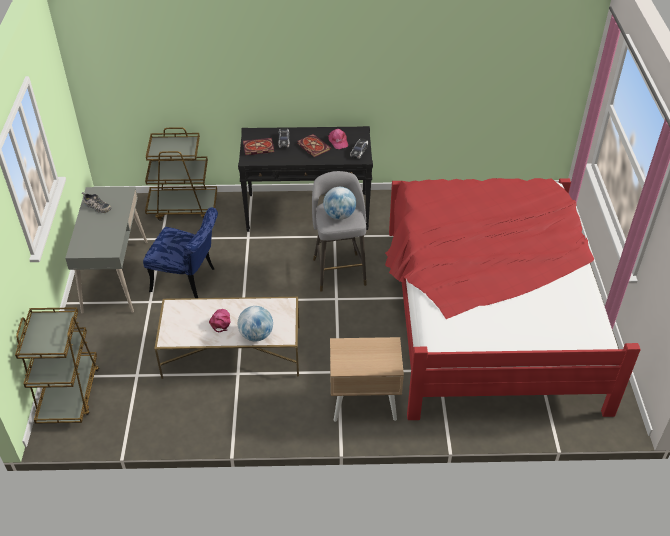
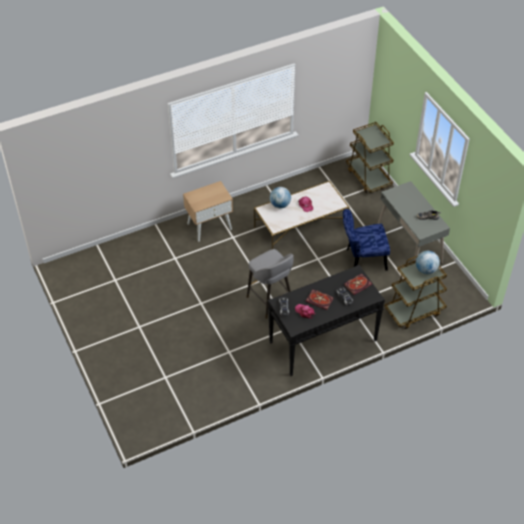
camera: 155 degrees right, 5 degrees up
globe [323,187,356,220] -> globe moved to [416,251,440,274]
red bed [385,178,641,420] -> none

